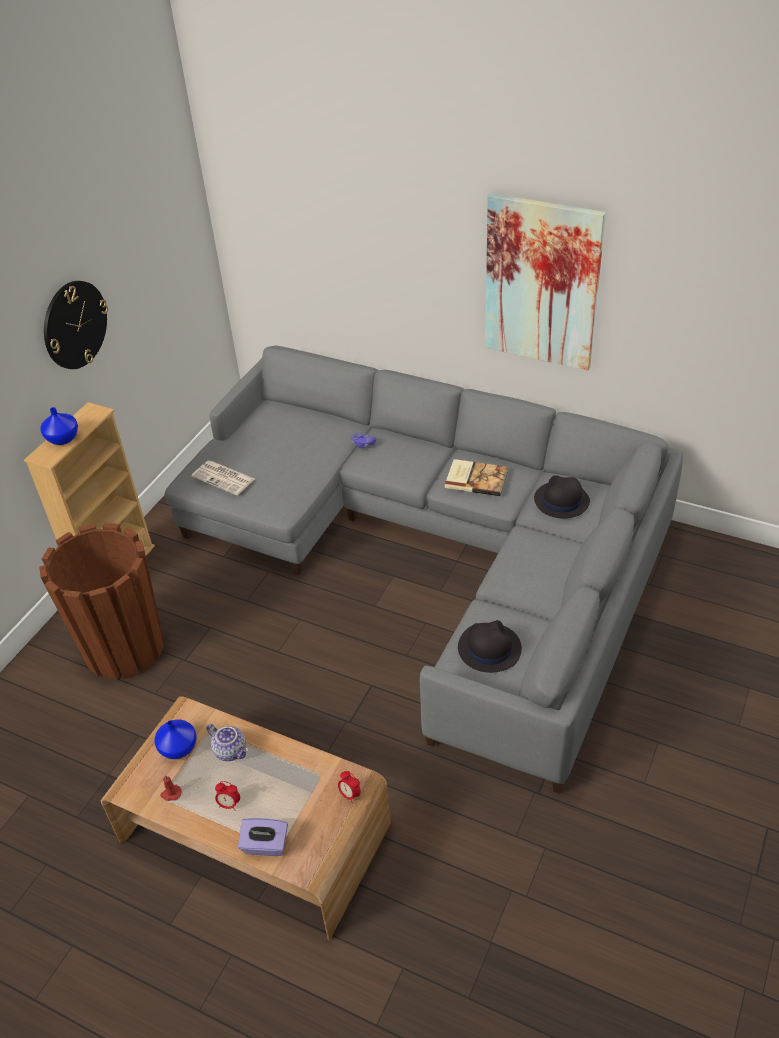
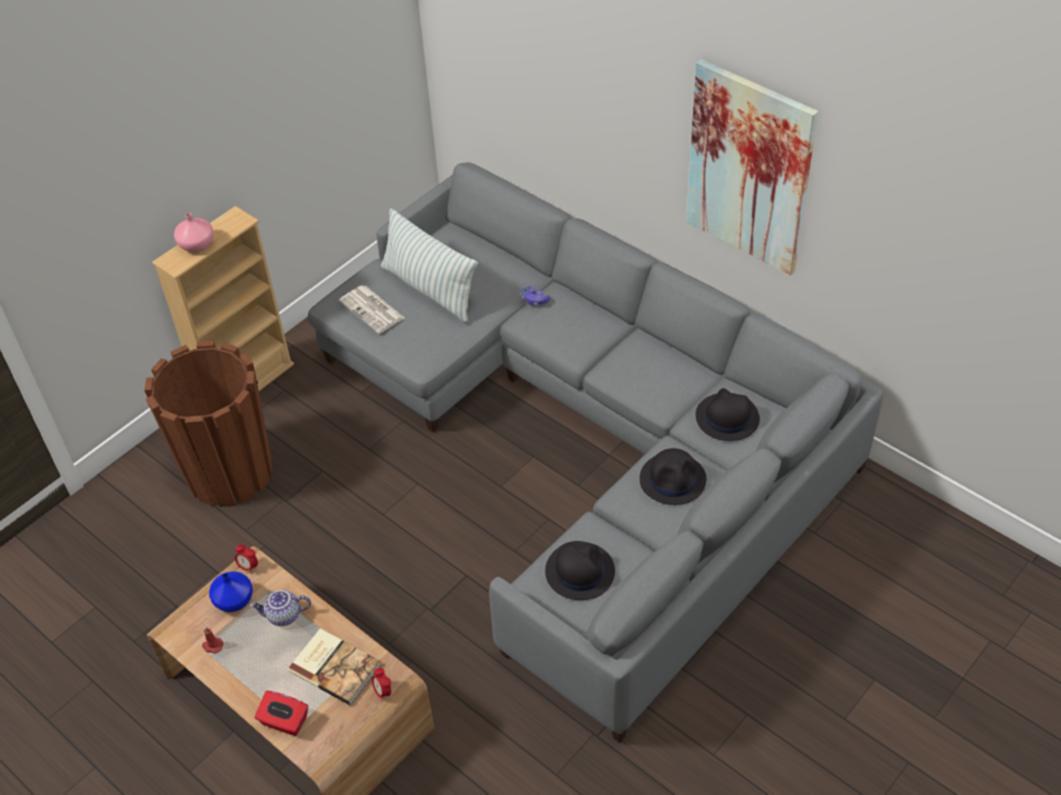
camera: 15 degrees right, 5 degrees up
blue vase [40,407,78,445] -> pink vase [174,213,214,253]
wall clock [44,281,108,369] -> none
teapot [206,724,248,761] -> teapot turned 120 degrees clockwise [250,590,311,626]
alarm clock [215,781,240,811] -> alarm clock moved to [235,543,258,574]
purple tissue box [238,818,288,856] -> red tissue box [255,691,308,736]
book [445,459,508,496] -> book moved to [288,629,381,705]
none -> pillow [381,208,478,323]
none -> black hat [640,448,706,505]

